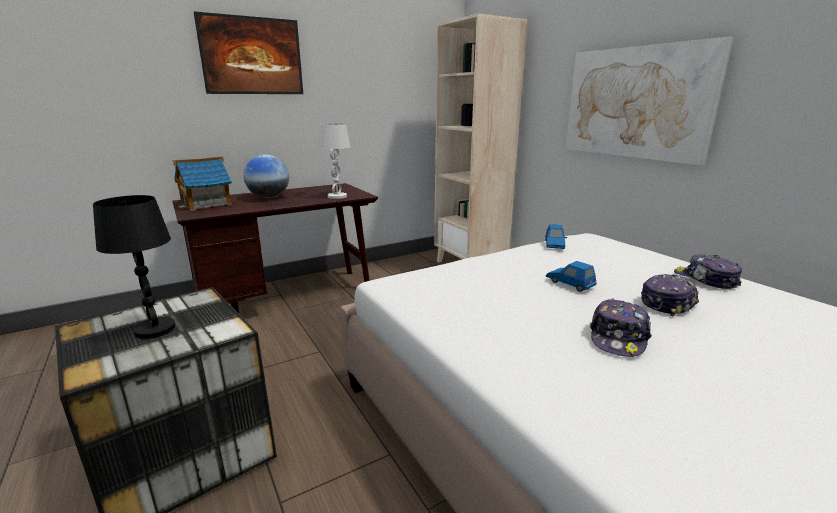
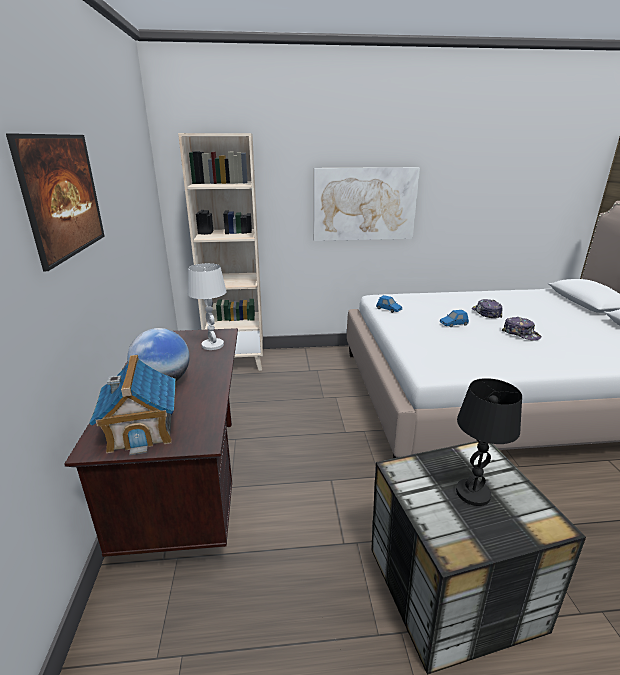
camera: 65 degrees left, 5 degrees up
cap [674,254,742,289] -> none

